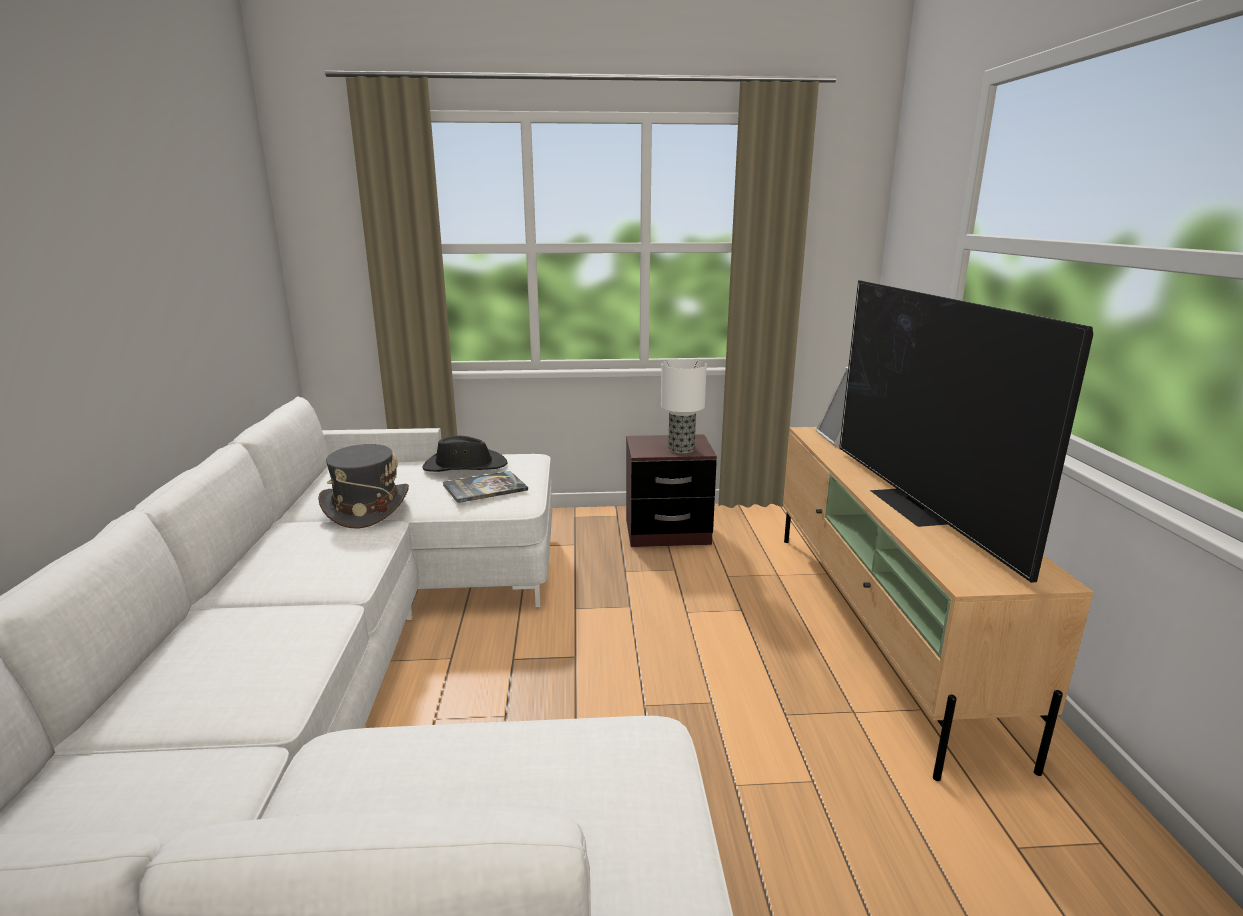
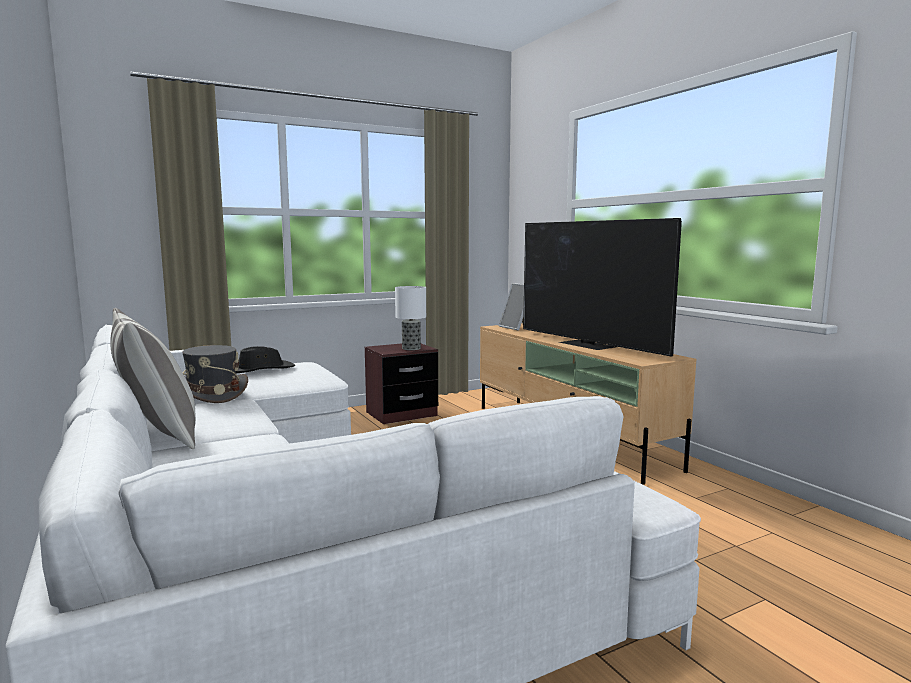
camera: 25 degrees left, 10 degrees down
book [443,471,528,503] -> none
none -> pillow [110,308,196,449]

